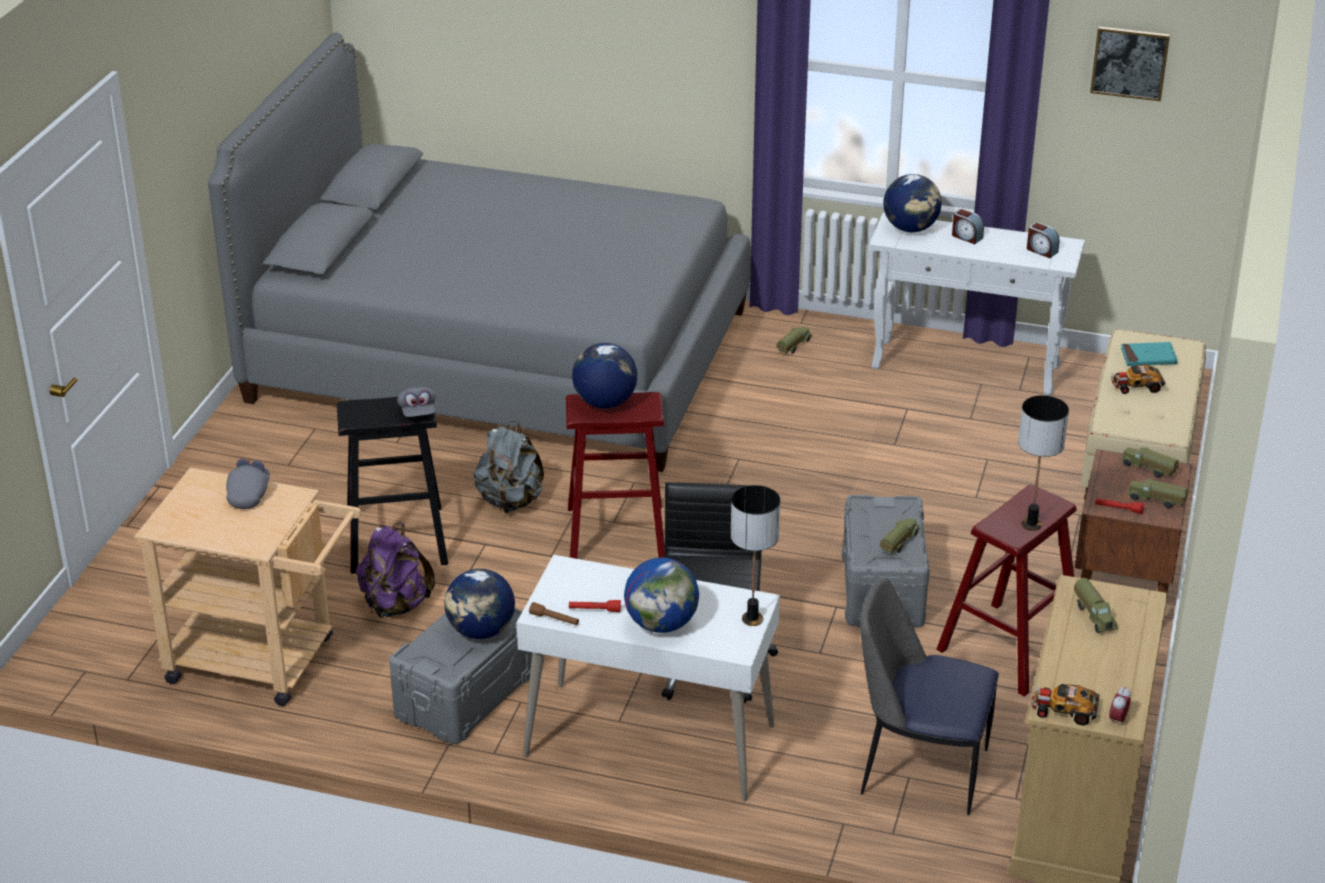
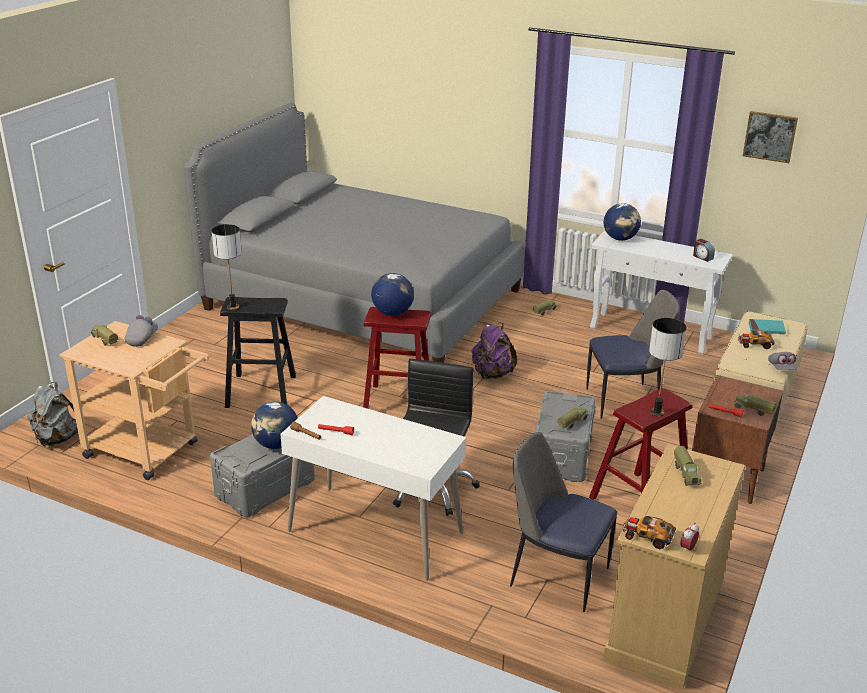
camera: 10 degrees right, 5 degrees down
purple backpack [356,523,435,618] -> purple backpack moved to [472,323,517,379]
grey cap [397,387,436,417] -> grey cap moved to [768,352,797,370]
grey backpack [474,421,544,513] -> grey backpack moved to [27,382,78,447]
globe [624,558,699,633] -> none
table lamp [731,485,780,626] -> table lamp moved to [211,224,242,310]
alarm clock [952,209,984,244] -> none
toy truck [1120,447,1179,478] -> toy truck moved to [90,325,119,346]
none -> chair [586,290,680,419]

